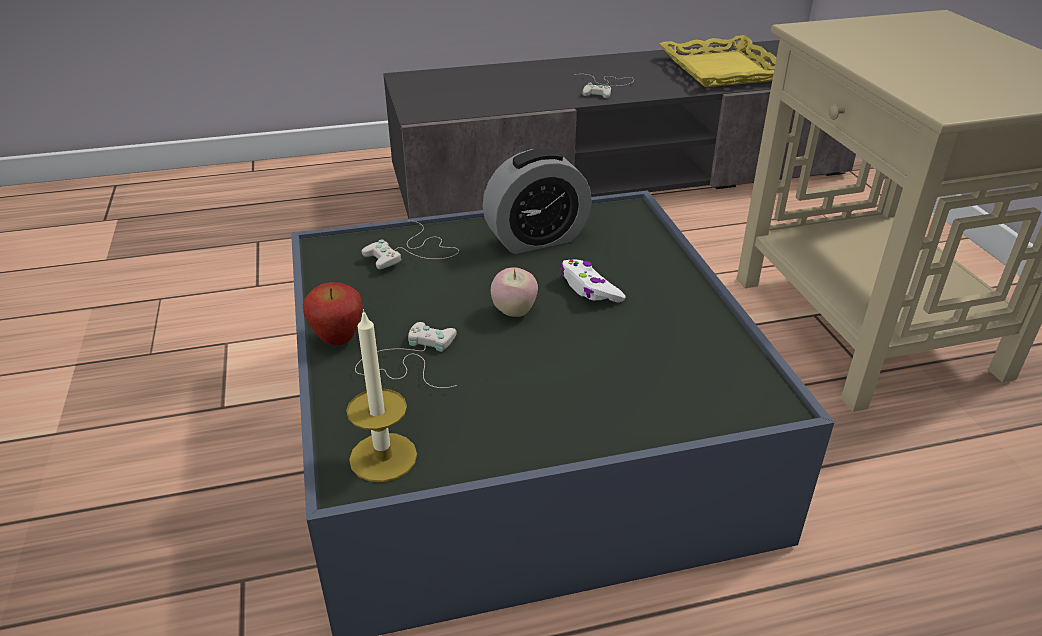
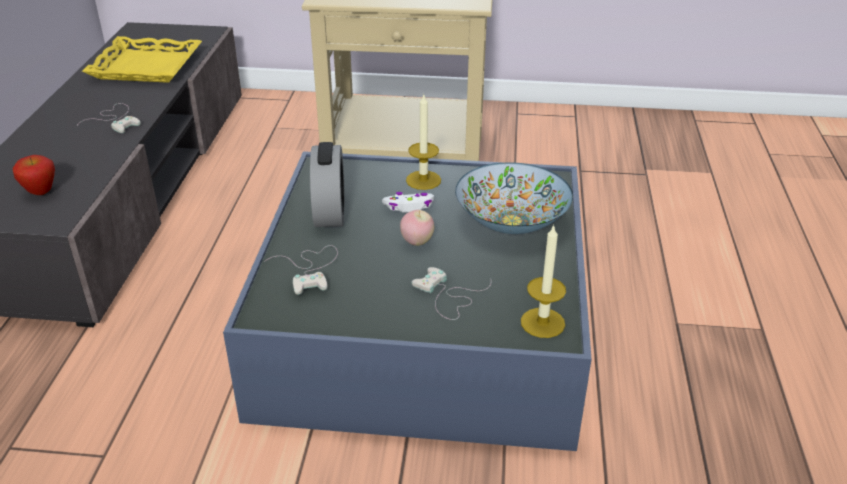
camera: 70 degrees left, 0 degrees up
apple [303,282,363,345] -> apple moved to [13,155,55,195]
none -> candle [406,95,441,190]
none -> bowl [455,162,573,234]

